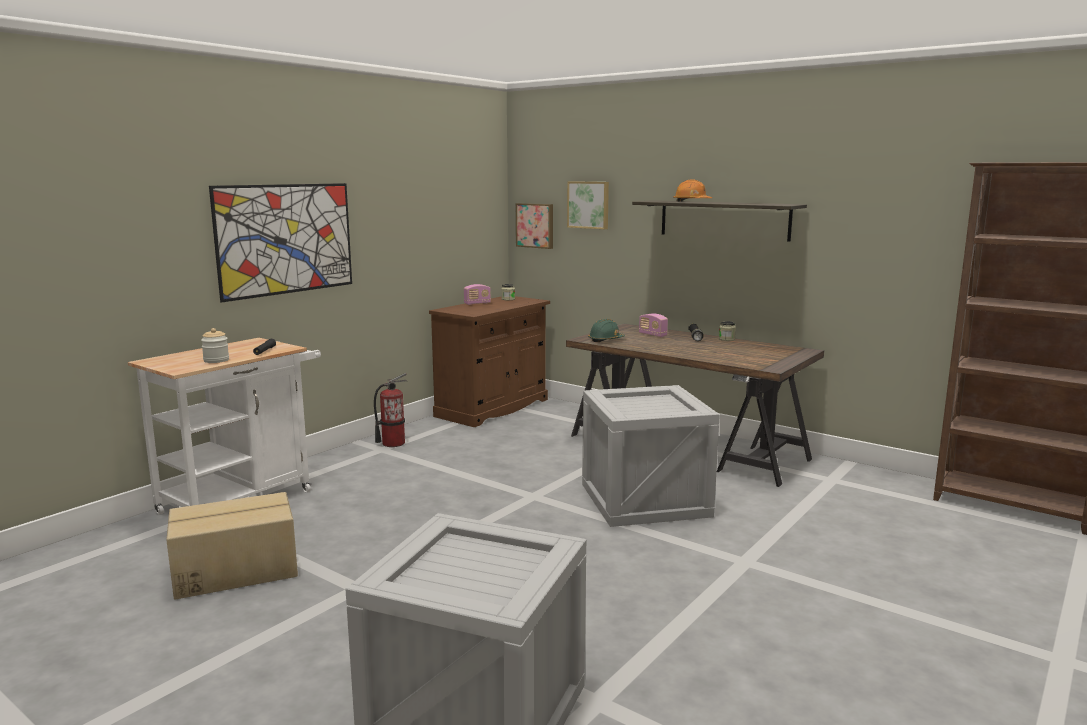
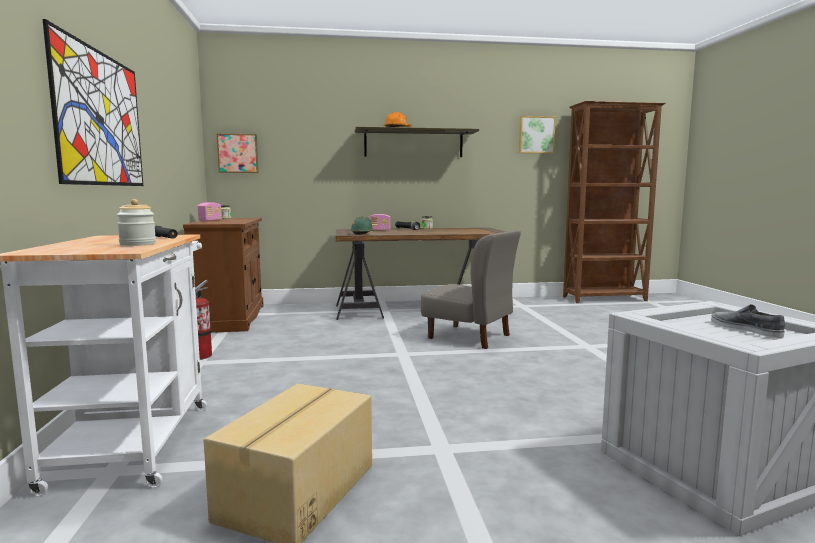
camera: 45 degrees left, 5 degrees down
picture [567,181,609,229] -> picture moved to [519,116,556,153]
crate [582,385,720,527] -> grey chair [421,230,521,349]
none -> grey shoe [711,304,785,338]

